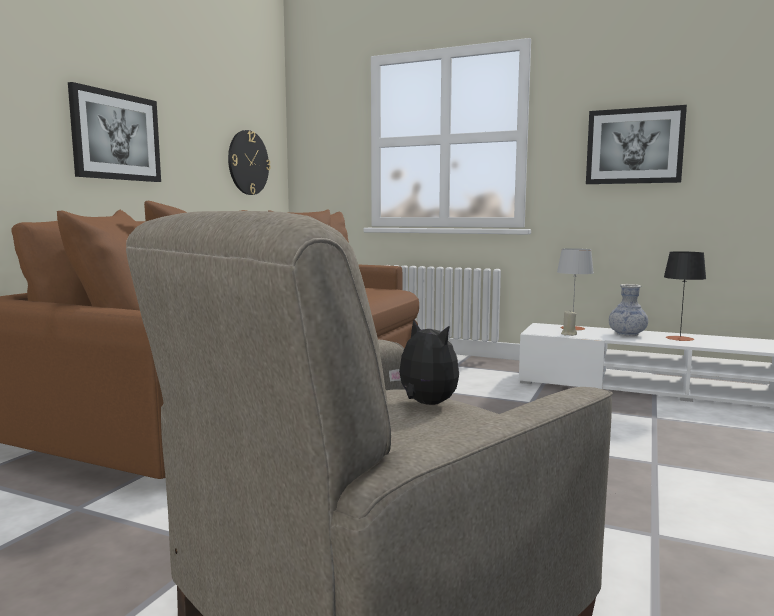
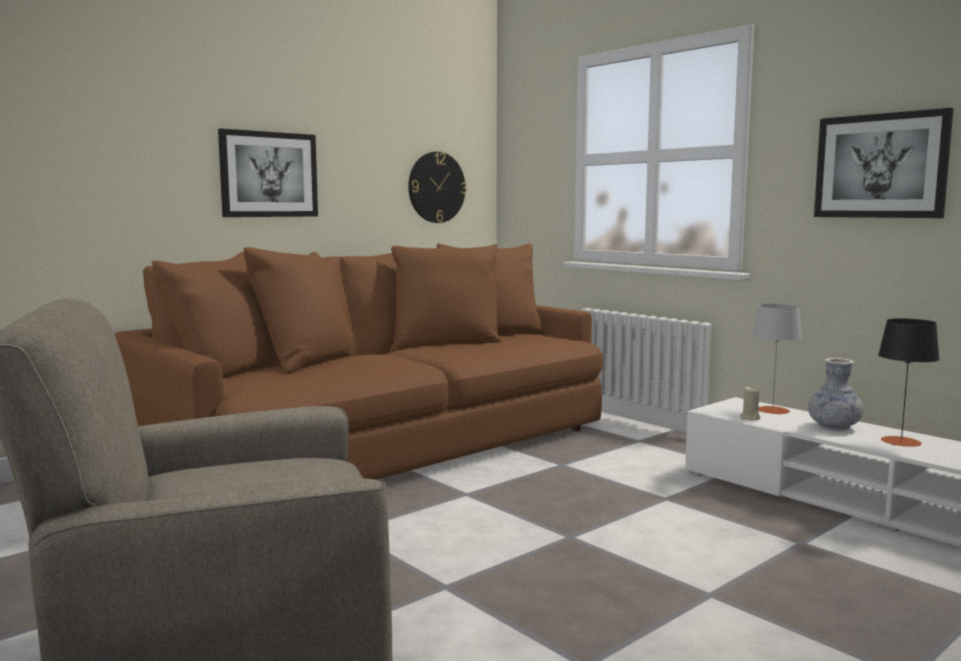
camera: 25 degrees right, 0 degrees up
plush toy [389,320,459,405] -> none

